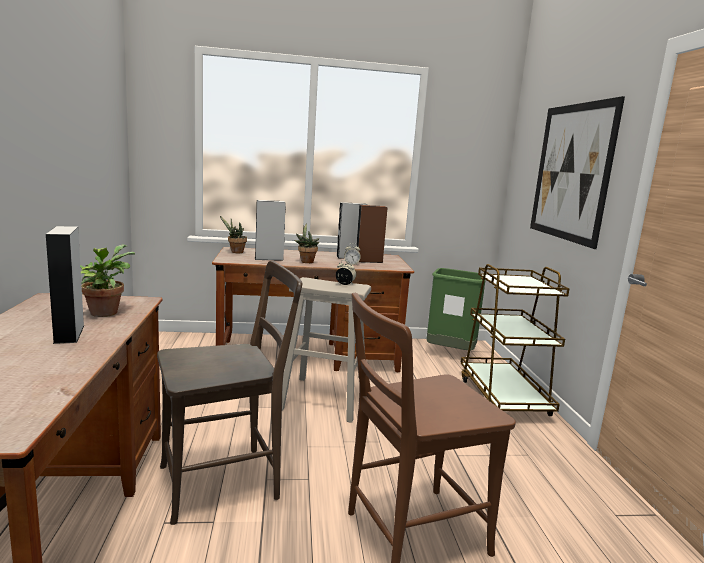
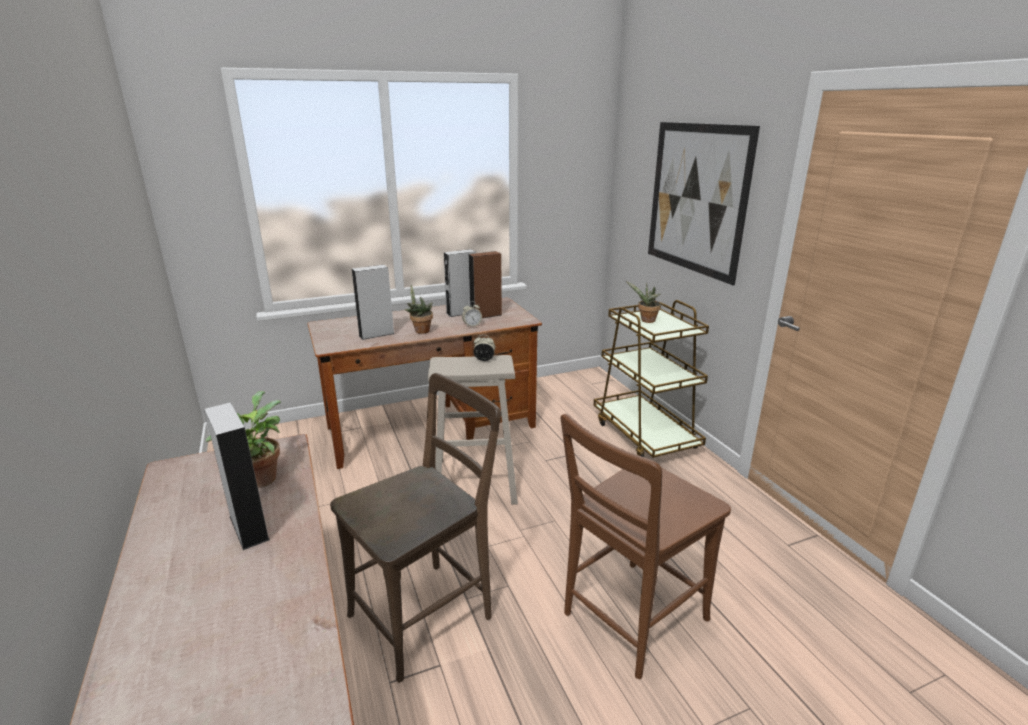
camera: 15 degrees left, 10 degrees up
potted plant [220,216,247,253] -> potted plant moved to [626,281,661,323]
green trash can [426,268,486,350] -> none

